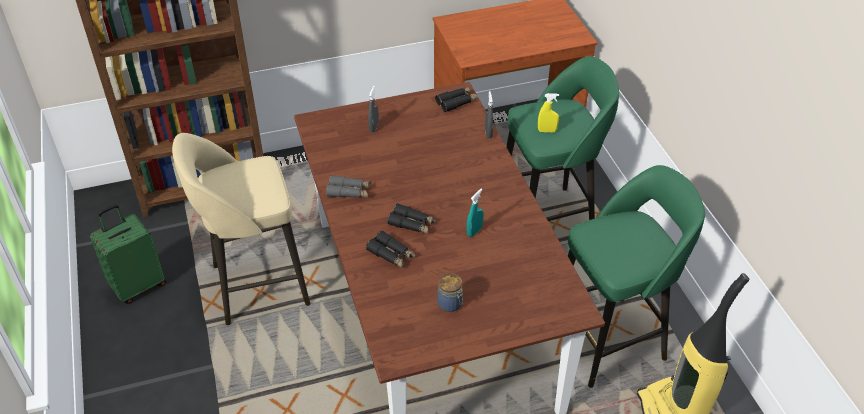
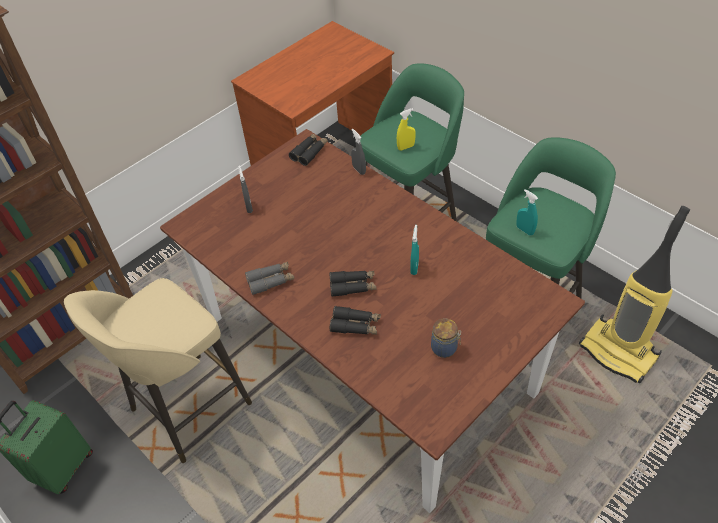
camera: 25 degrees left, 5 degrees up
none -> turquoise spray bottle [516,189,538,236]

